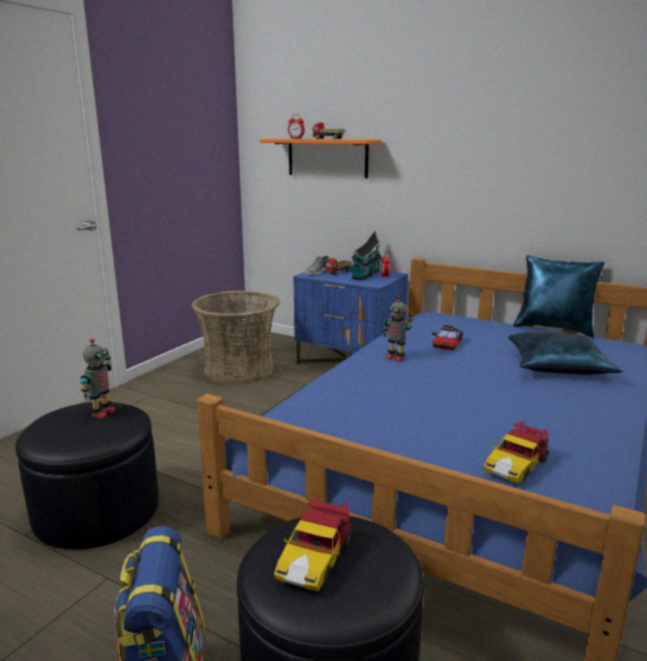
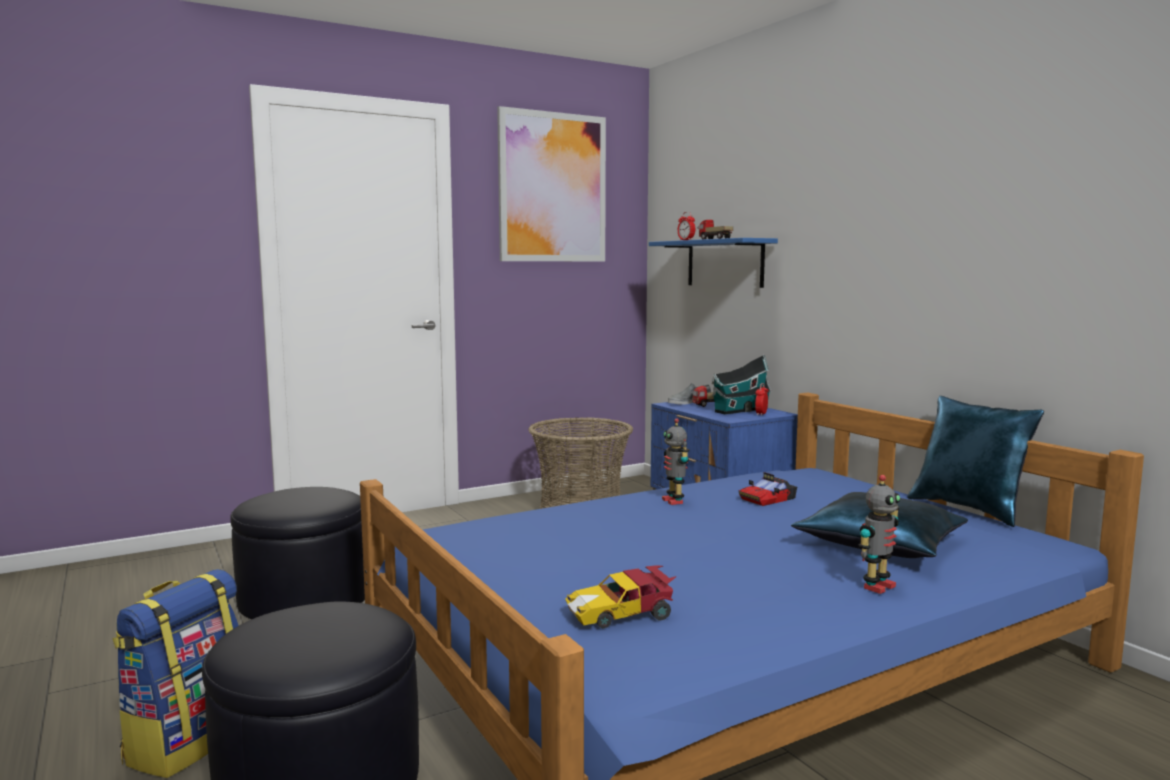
camera: 30 degrees right, 10 degrees down
toy robot [81,339,115,419] -> toy robot moved to [858,475,900,594]
orange shelf [260,139,382,178] -> blue shelf [649,238,778,288]
toy car [274,497,352,591] -> none
none -> picture [497,106,606,261]

